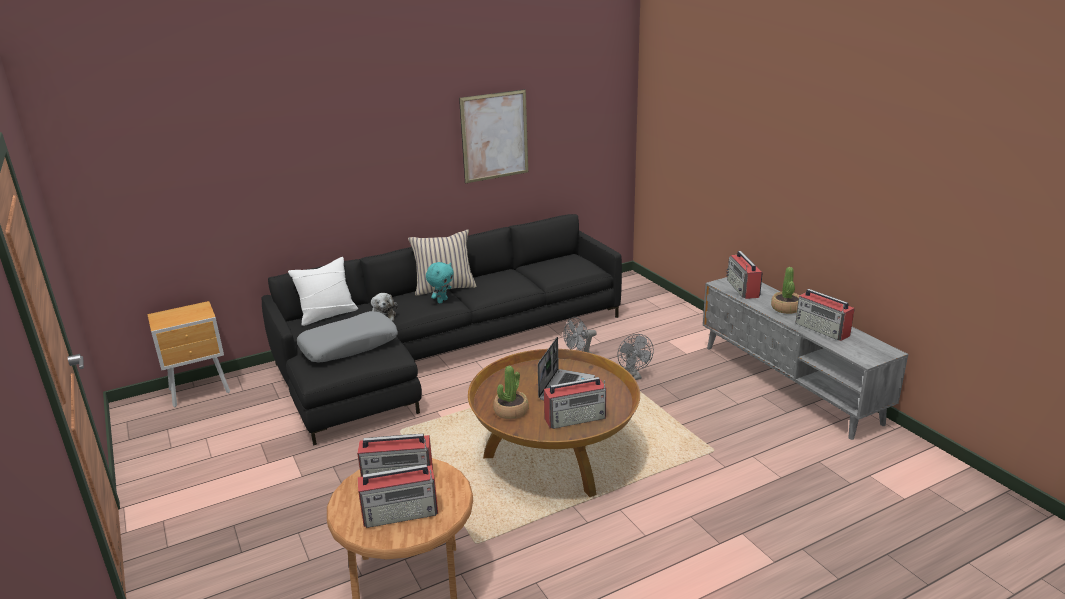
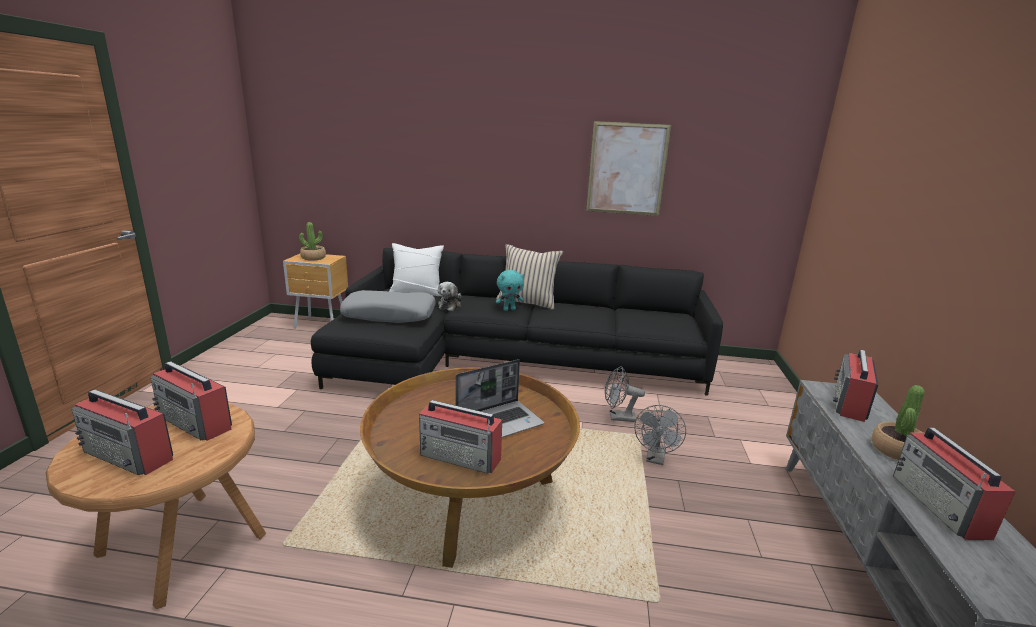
camera: 35 degrees right, 5 degrees down
potted plant [493,366,529,419] -> potted plant moved to [299,222,326,261]

